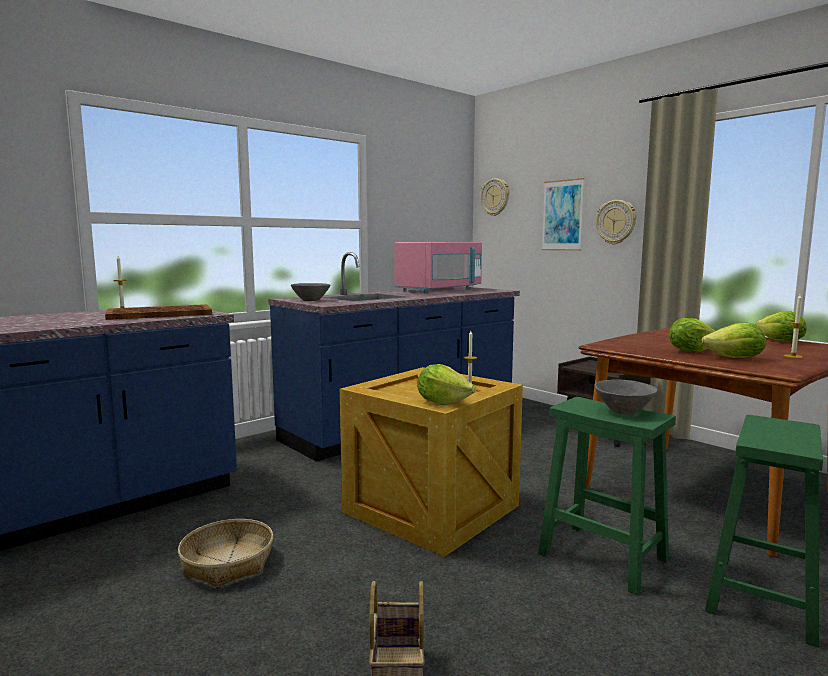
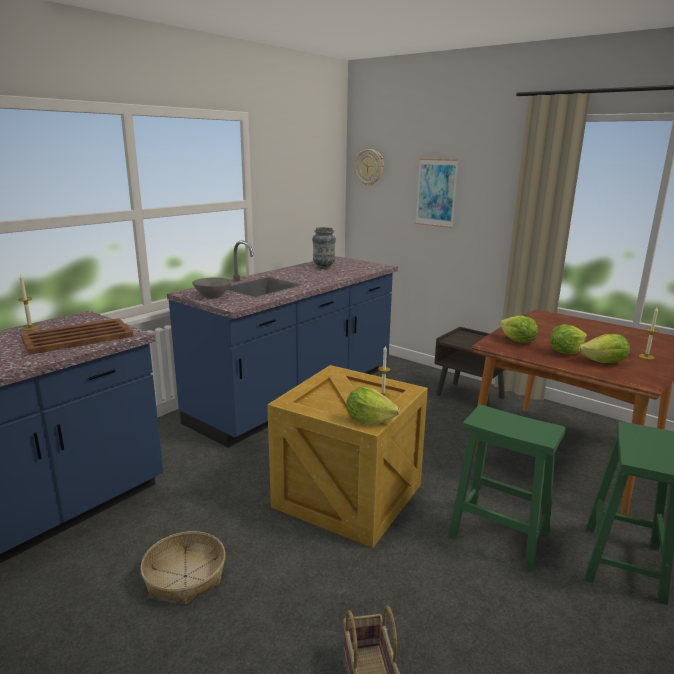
camera: 10 degrees left, 10 degrees up
pink microwave [394,242,482,293] -> vase [312,227,336,269]
wall clock [595,200,636,245] -> none
grey bowl [595,379,657,415] -> none
lettuce [756,311,806,342] -> lettuce moved to [500,315,538,343]

